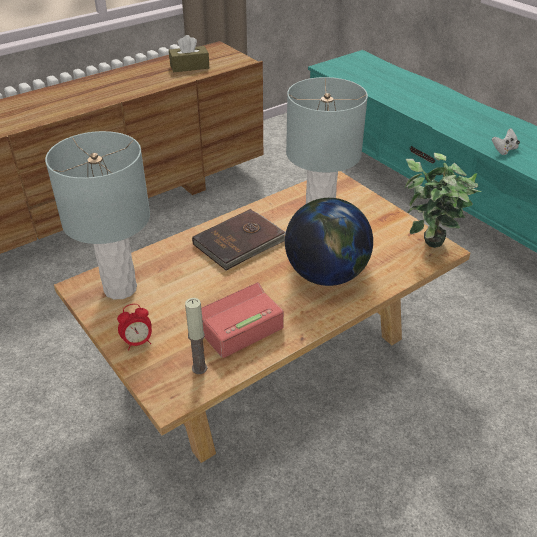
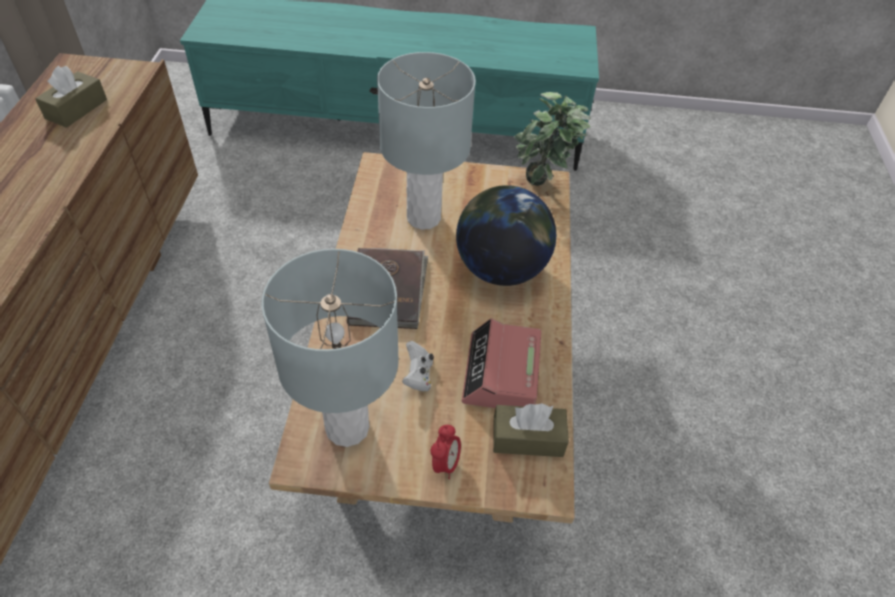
camera: 50 degrees left, 10 degrees up
candle [185,298,207,374] -> brown tissue box [493,403,569,457]
white game controller [492,128,520,155] -> white game controller moved to [402,341,434,391]

